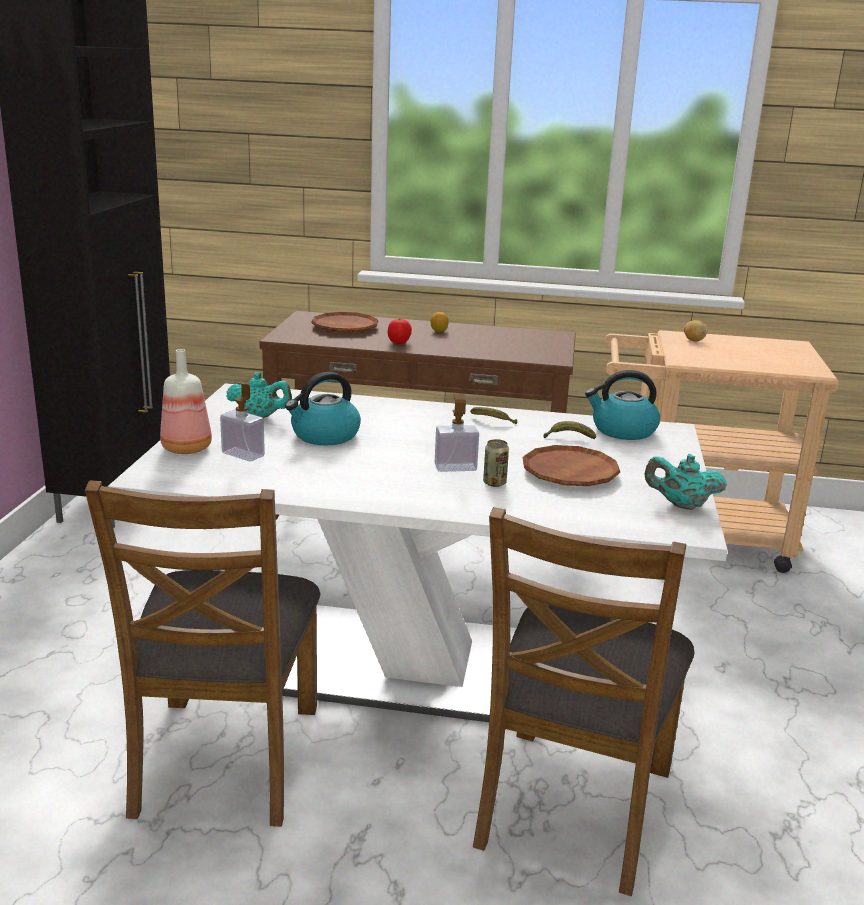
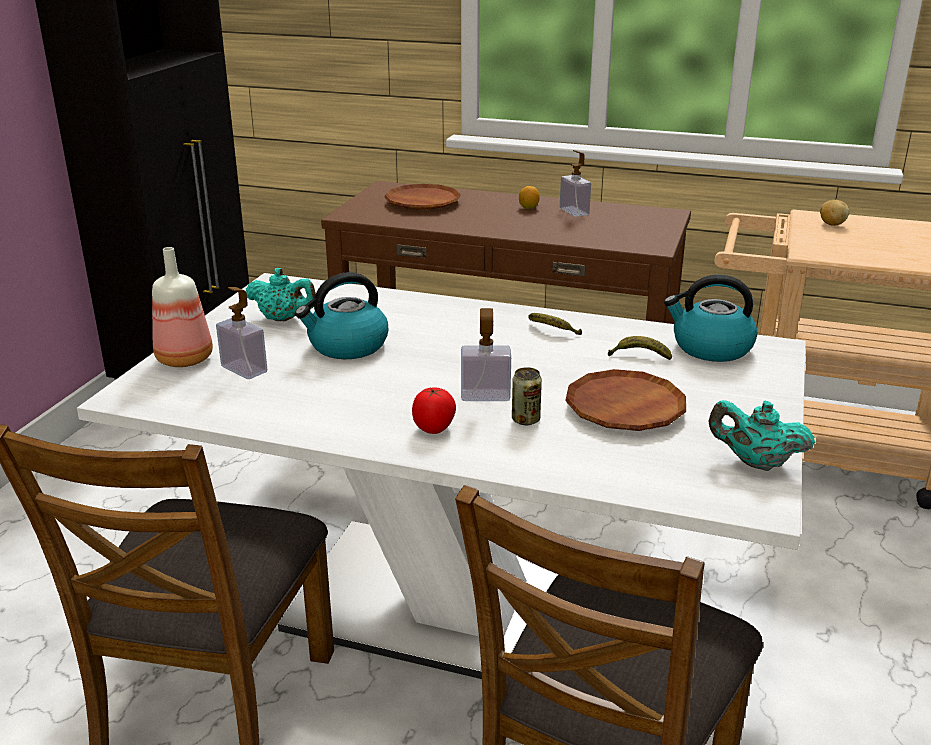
camera: 10 degrees right, 5 degrees up
tomato [388,318,412,344] -> tomato moved to [412,387,456,434]
none -> soap dispenser [560,150,591,217]

